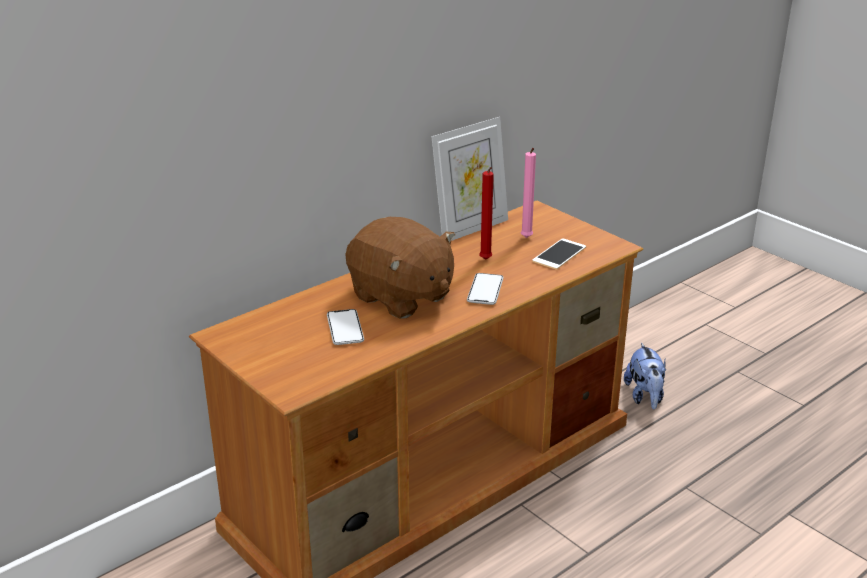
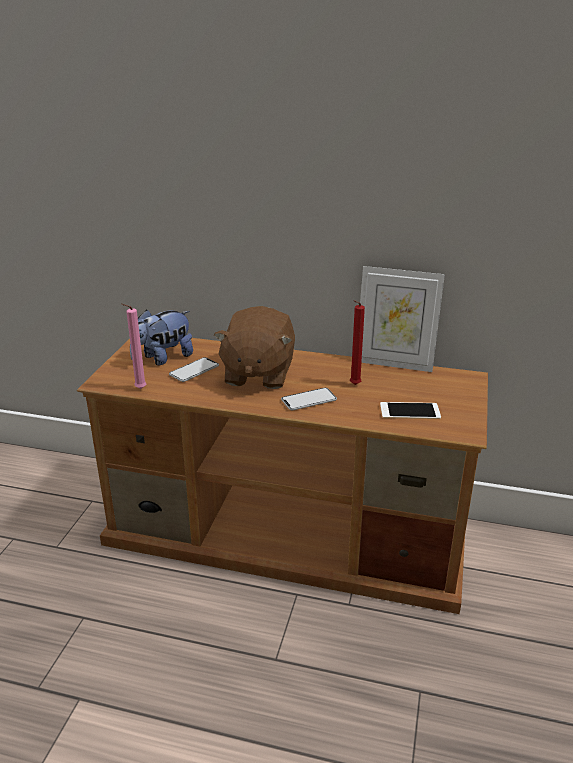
camera: 55 degrees right, 0 degrees up
pink candle [521,148,536,238] -> pink candle moved to [121,303,146,389]
plush toy [624,342,666,409] -> plush toy moved to [130,310,193,365]

